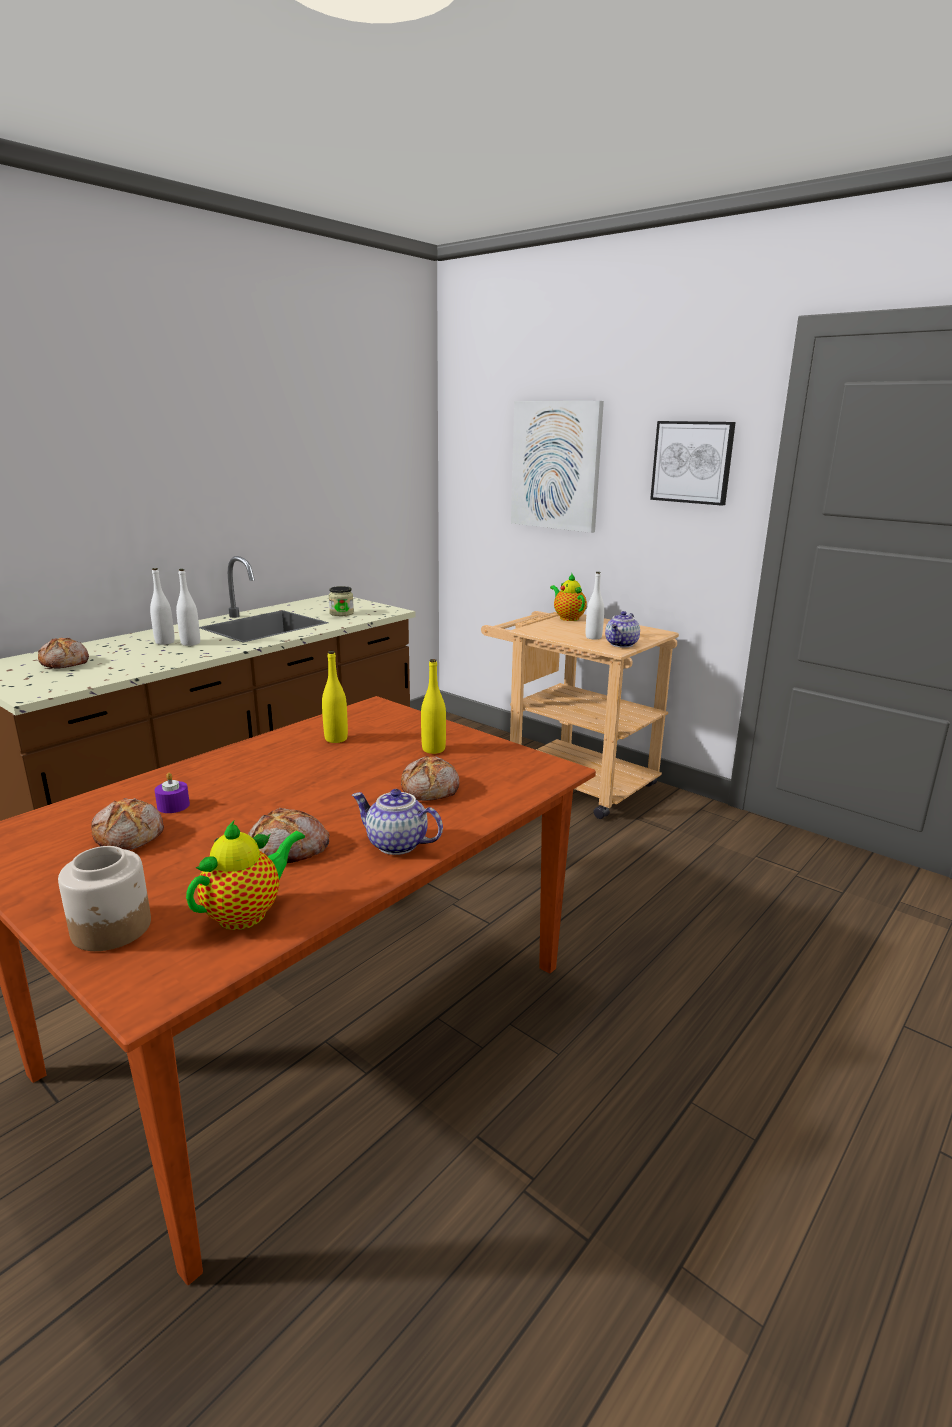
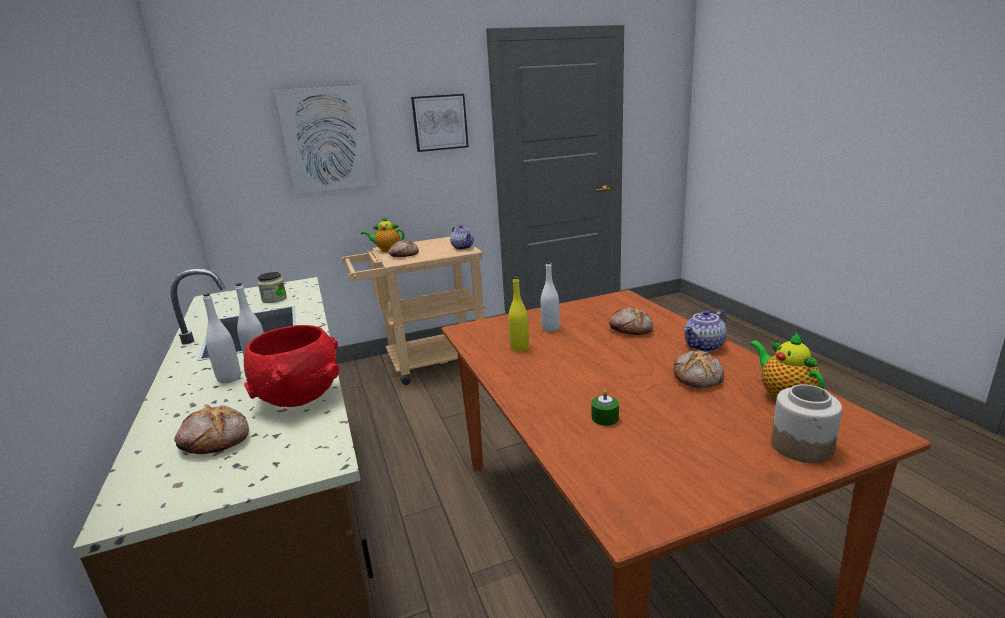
camera: 60 degrees left, 0 degrees up
bread [91,798,164,850] -> bread moved to [388,240,419,257]
purple candle [155,772,190,813] -> green candle [591,390,619,426]
yellow bottle [421,659,446,754] -> none
white bottle [586,572,604,640] -> white bottle moved to [541,262,560,332]
none -> red bowl [244,325,339,407]

